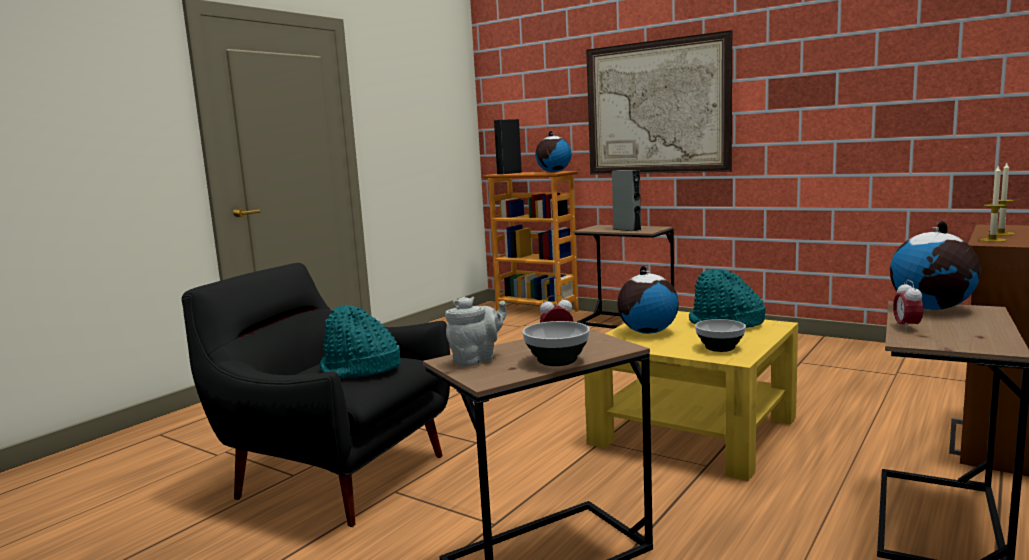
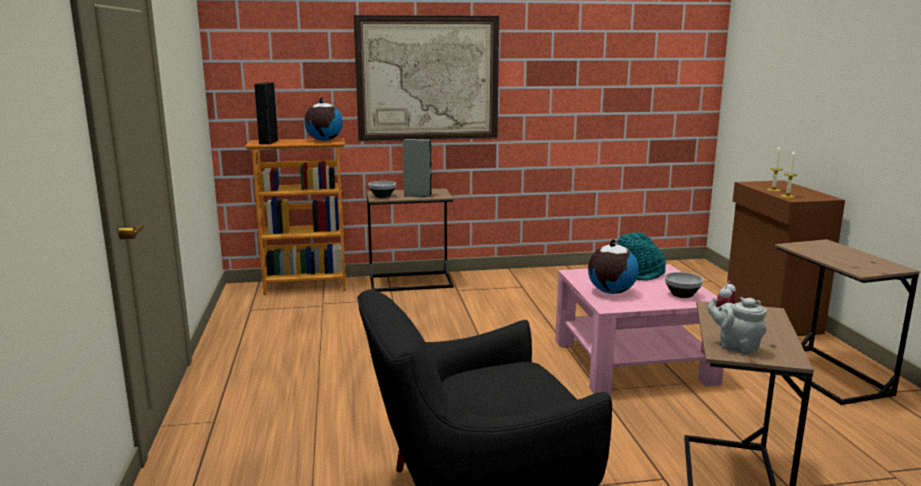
camera: 45 degrees left, 5 degrees up
turquoise hat [320,305,401,378] -> none
grey teapot [445,297,507,367] -> grey teapot turned 60 degrees counterclockwise [707,297,767,354]
bowl [522,321,590,366] -> bowl moved to [369,181,396,198]
yellow coffee table [584,311,798,481] -> pink coffee table [555,264,723,394]
globe [890,221,981,310] -> none
alarm clock [893,280,923,331] -> none

